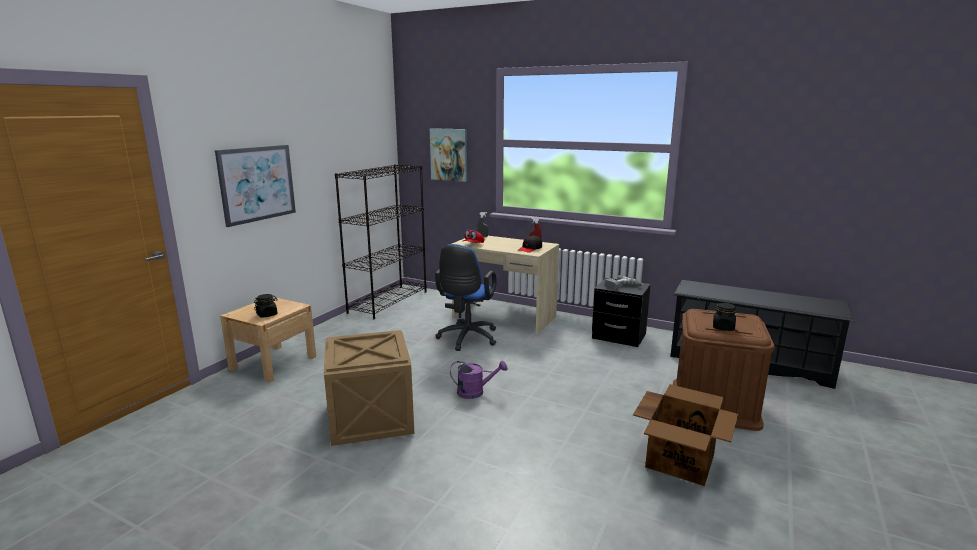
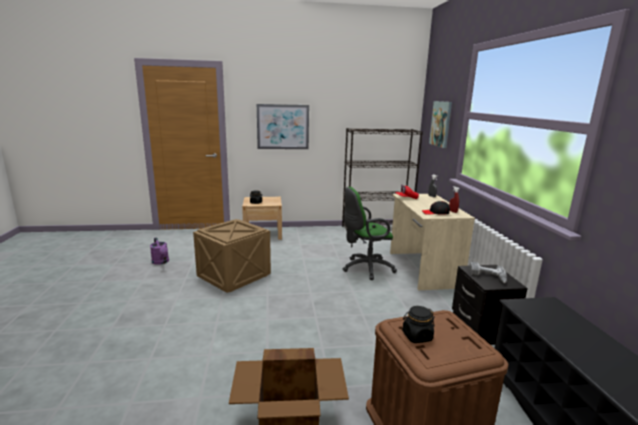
camera: 55 degrees right, 0 degrees up
blue office chair [435,244,497,351] -> green office chair [343,187,397,280]
purple watering can [450,360,507,399] -> purple watering can moved to [150,238,169,265]

